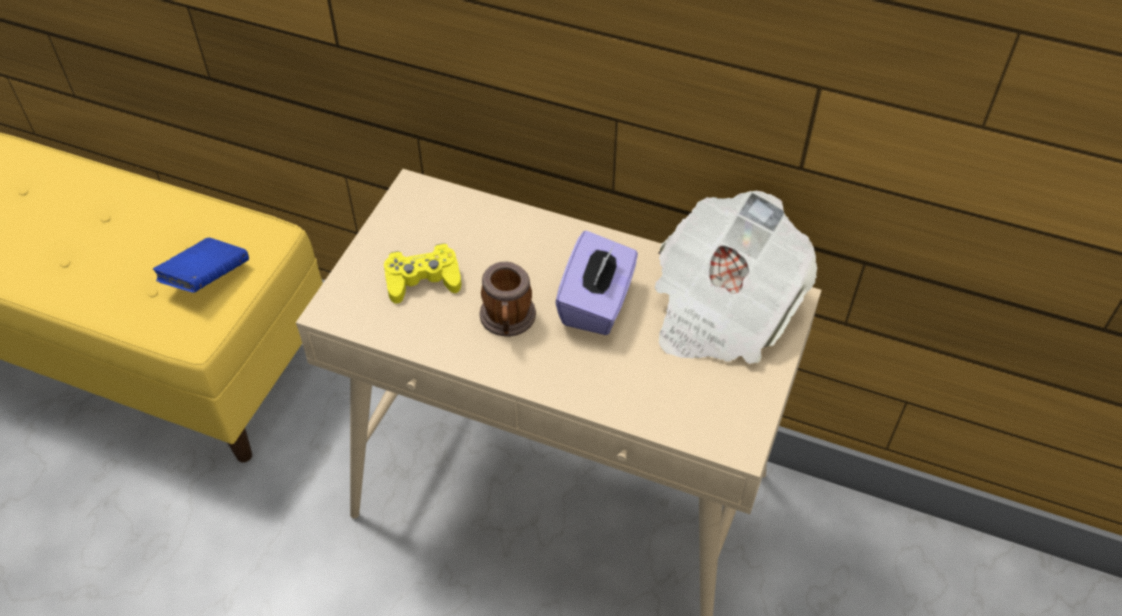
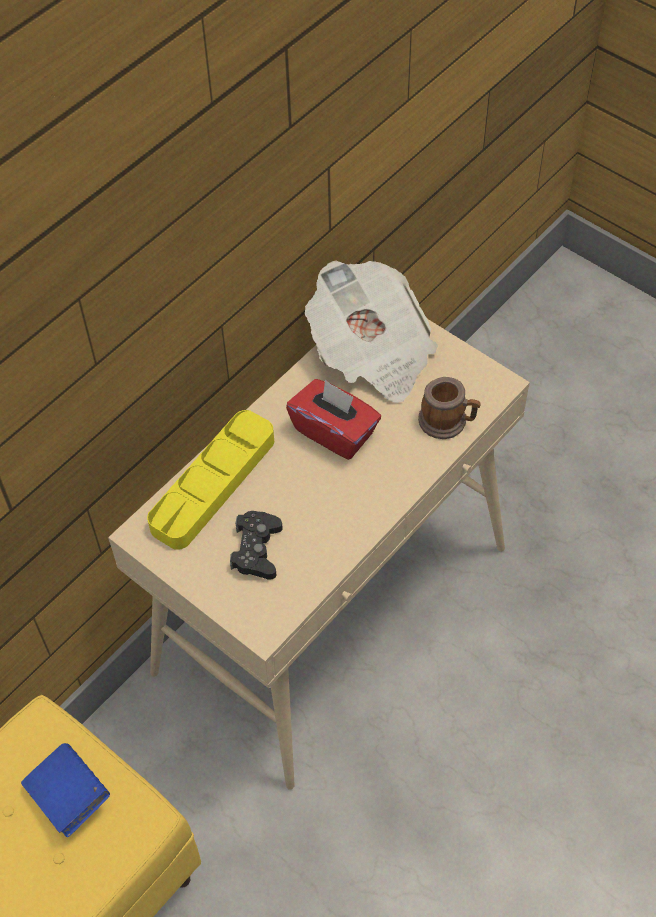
camera: 70 degrees left, 5 degrees up
yellow game controller [384,243,461,304] -> black game controller [230,511,283,580]
mug [480,262,536,337] -> mug moved to [418,377,481,439]
purple tissue box [555,230,638,335] -> red tissue box [286,379,381,460]
none -> yellow tray [147,410,274,550]

